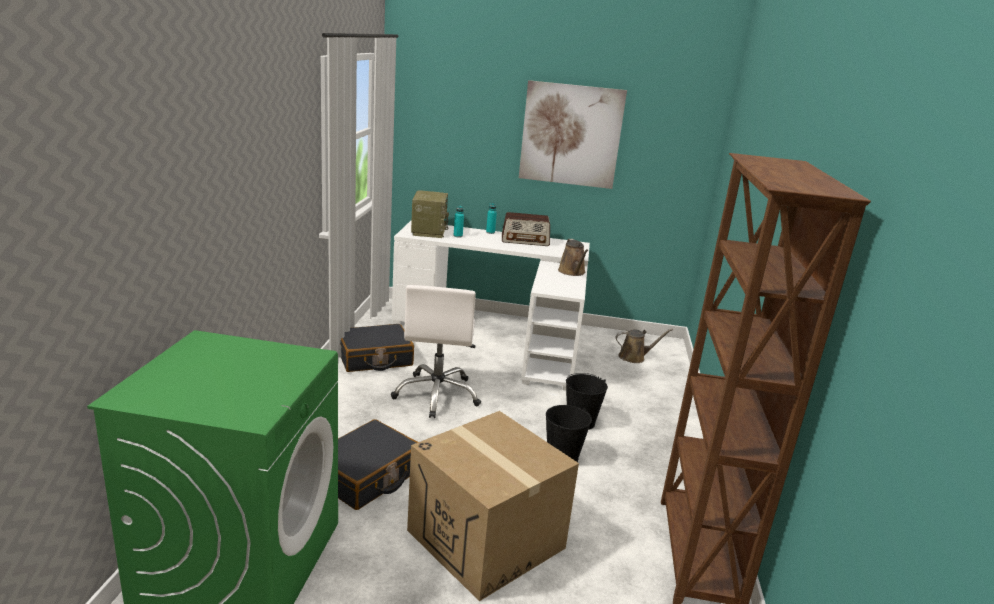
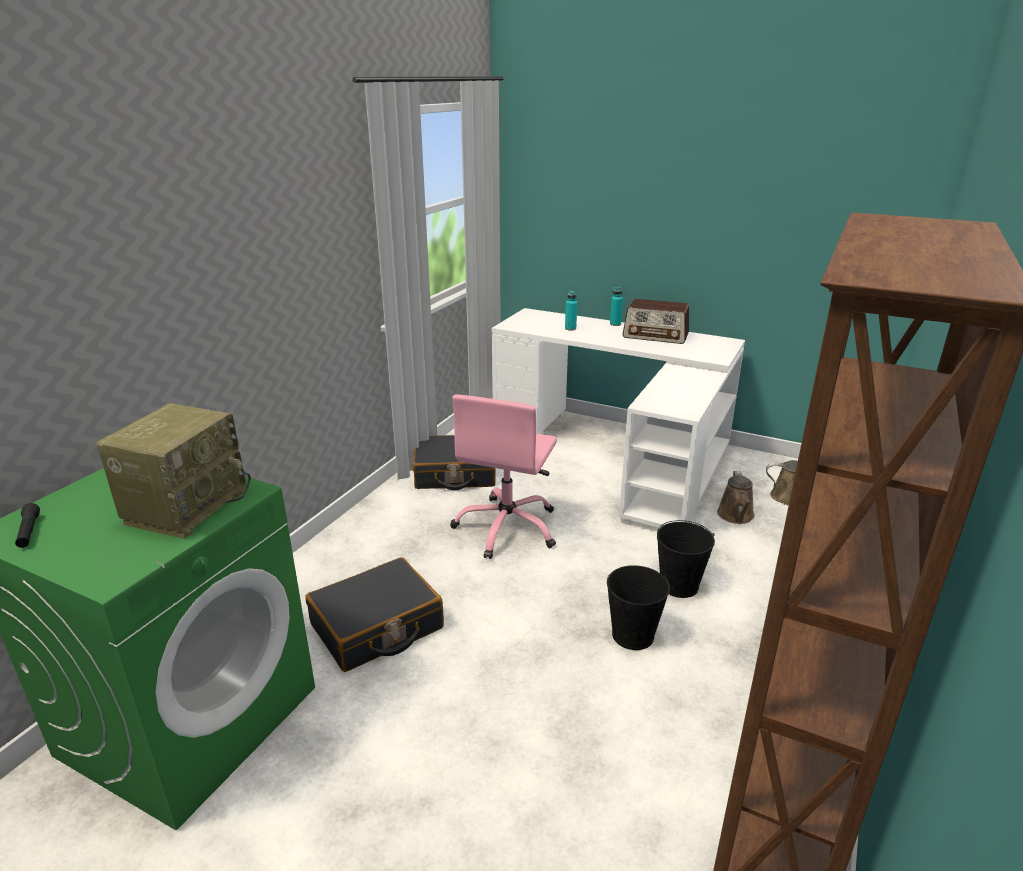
camera: 20 degrees right, 5 degrees up
white office chair [391,285,481,418] -> pink office chair [450,395,557,559]
cardboard box [407,411,579,601] -> none
radio [411,190,449,238] -> radio moved to [96,403,251,539]
picture [519,80,627,189] -> none
brown watering can [558,239,588,276] -> brown watering can moved to [717,471,755,524]
none -> black flashlight [15,503,40,548]

